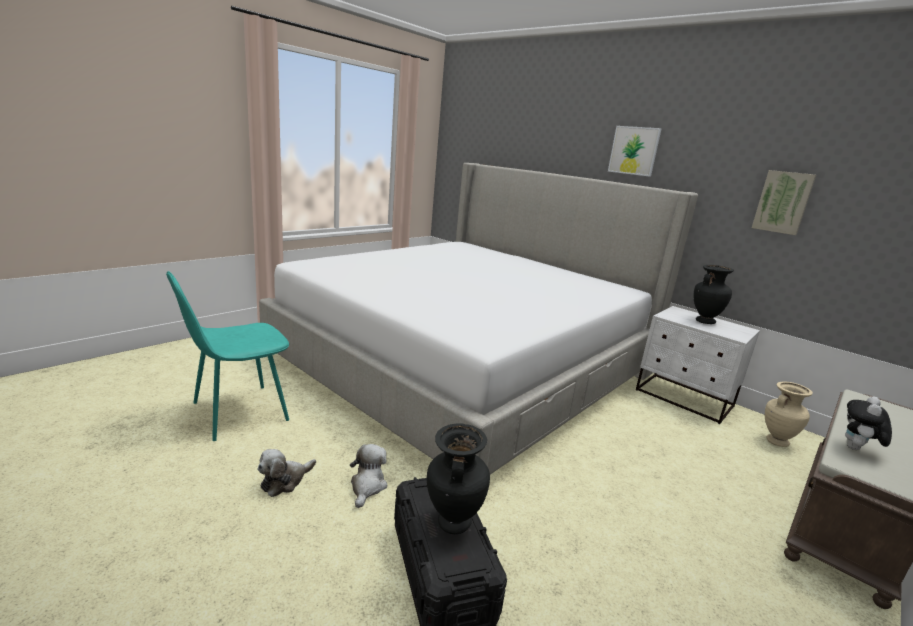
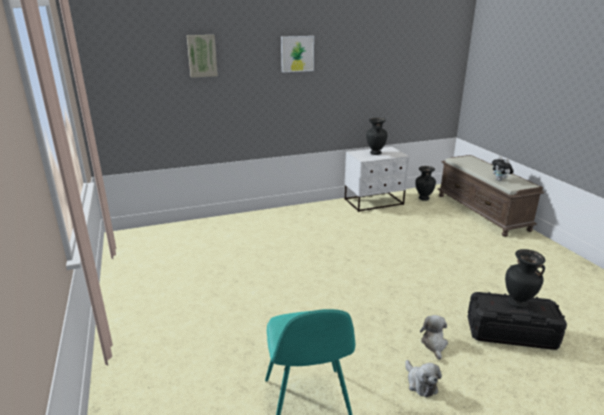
camera: 60 degrees left, 5 degrees up
bed [259,163,698,474] -> none
plush toy [350,444,387,508] -> plush toy turned 60 degrees clockwise [420,315,448,360]
picture [752,170,816,235] -> picture moved to [187,35,218,78]
beige vase [765,381,813,447] -> black vase [415,166,436,201]

